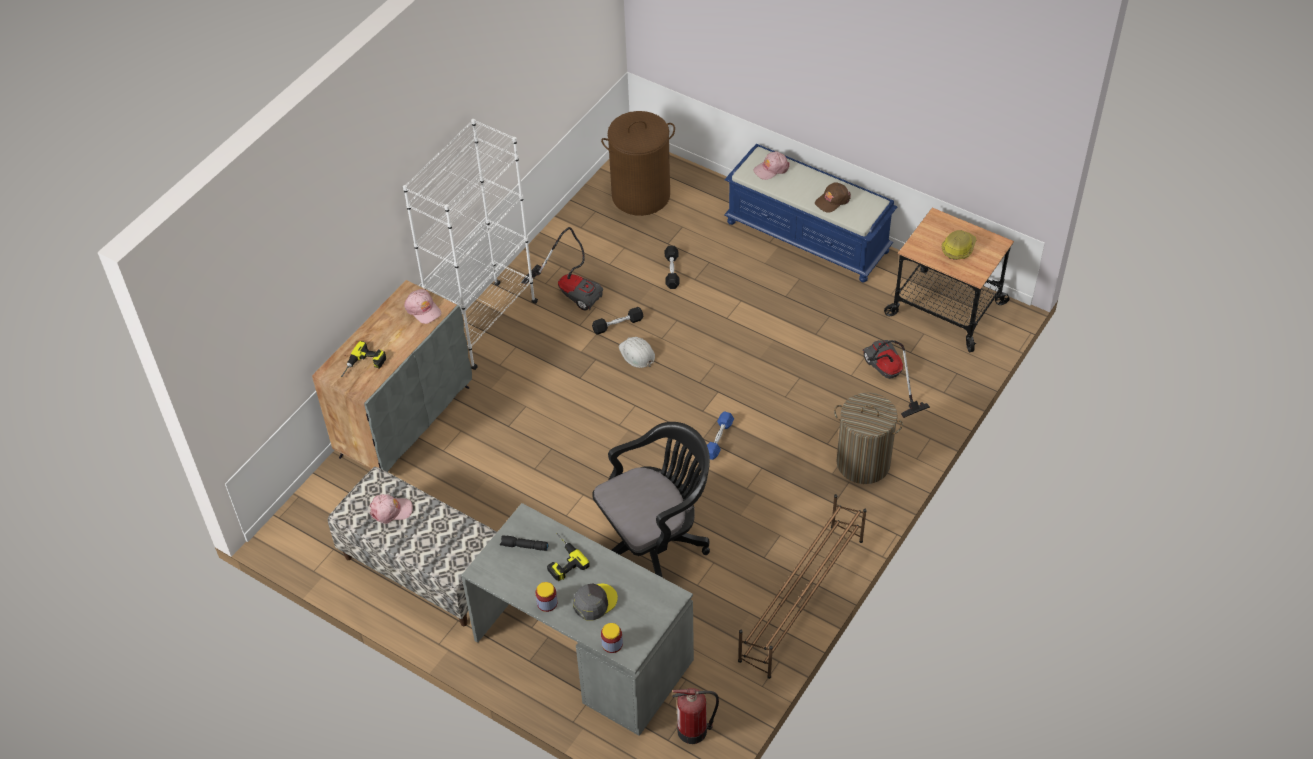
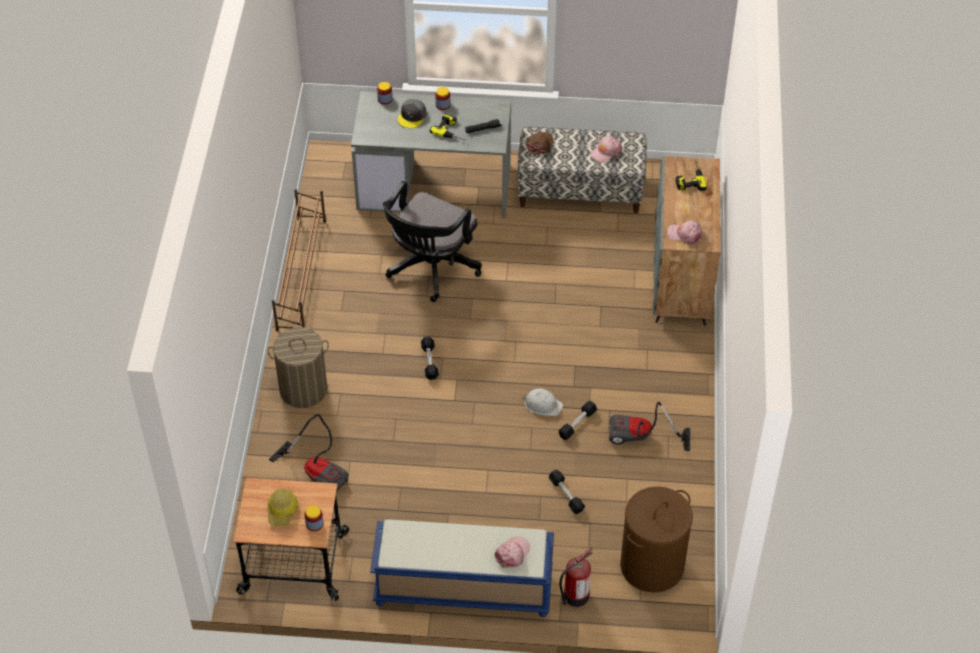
camera: 150 degrees right, 0 degrees up
white bookcase [403,119,538,370] -> none
fire extinguisher [672,688,719,744] -> fire extinguisher moved to [559,548,593,607]
blue dumbbell [707,411,734,460] -> black dumbbell [421,336,439,380]
brown cap [815,182,851,213] -> brown cap moved to [526,132,553,155]
none -> jar [304,505,324,531]

